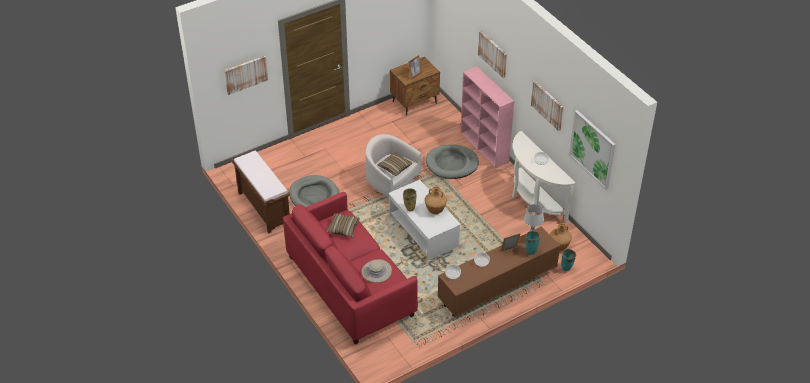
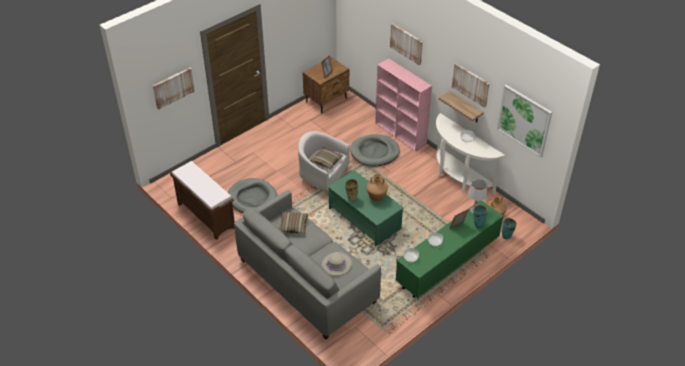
camera: 10 degrees left, 0 degrees up
red sofa [283,192,418,344] -> grey sofa [234,190,381,340]
white coffee table [388,180,461,260] -> green coffee table [328,170,404,246]
brown tv stand [438,226,560,317] -> green tv stand [395,201,503,298]
none -> shelf [438,91,484,123]

